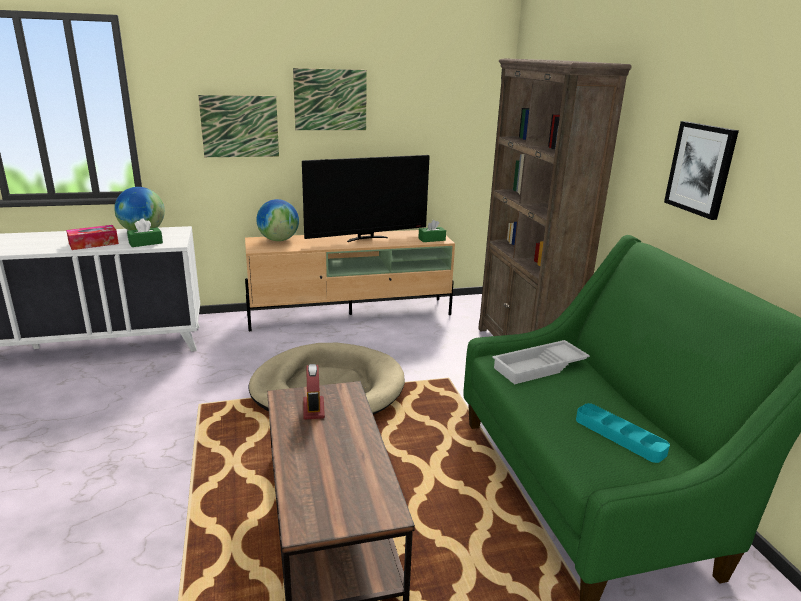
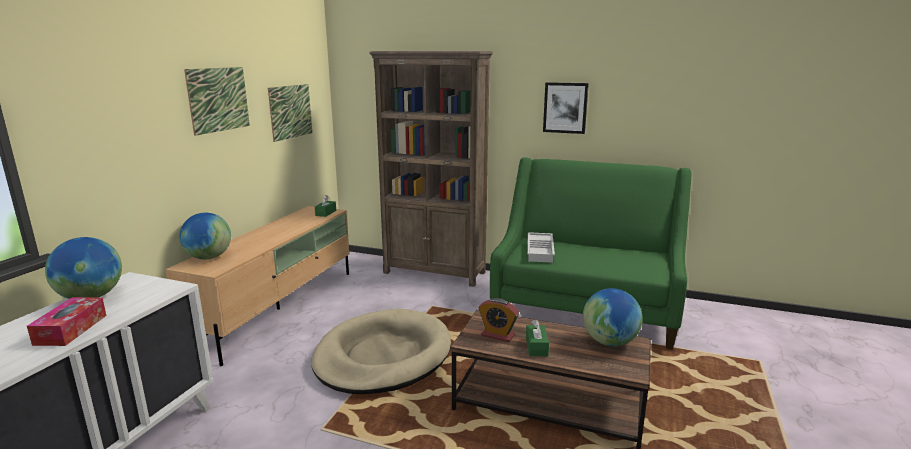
camera: 55 degrees left, 5 degrees down
green tissue box [127,218,163,247] -> green tissue box moved to [526,320,549,356]
picture [198,95,279,157] -> picture moved to [268,84,312,142]
television [302,155,430,242] -> none
turquoise tray [576,403,670,463] -> none
none -> globe [583,288,643,346]

